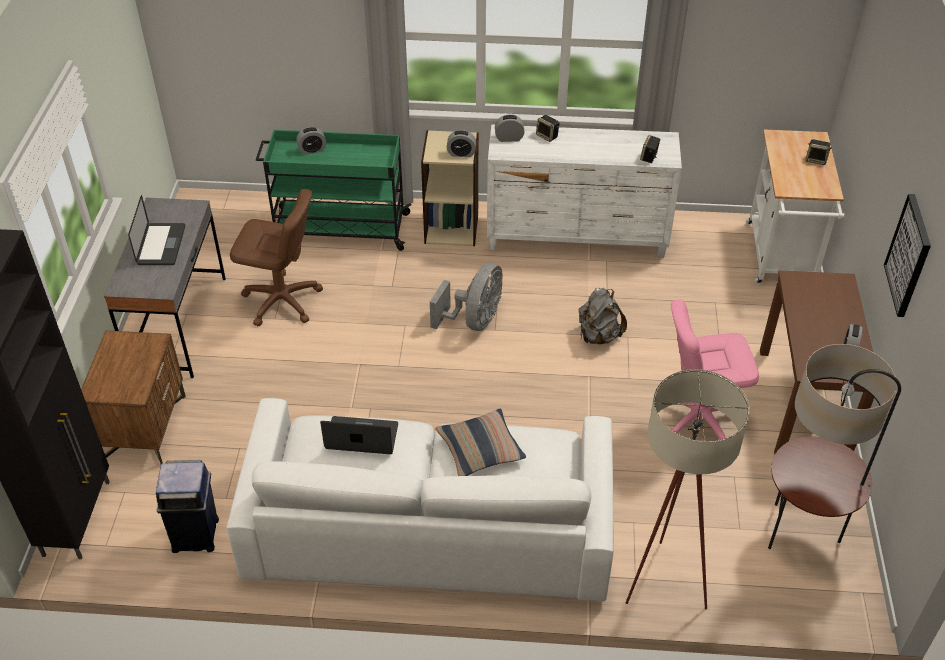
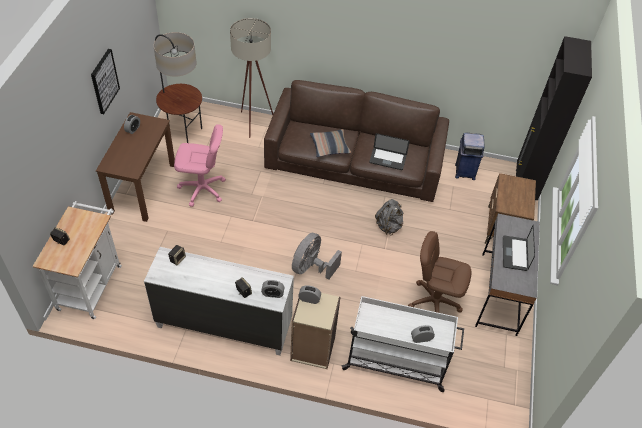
camera: 175 degrees left, 5 degrees up
white sofa [226,398,614,601] -> brown sofa [264,80,449,202]
green cart [256,130,411,251] -> white cart [341,296,464,392]
grey backpack [579,288,627,344] -> grey backpack moved to [375,199,403,235]

